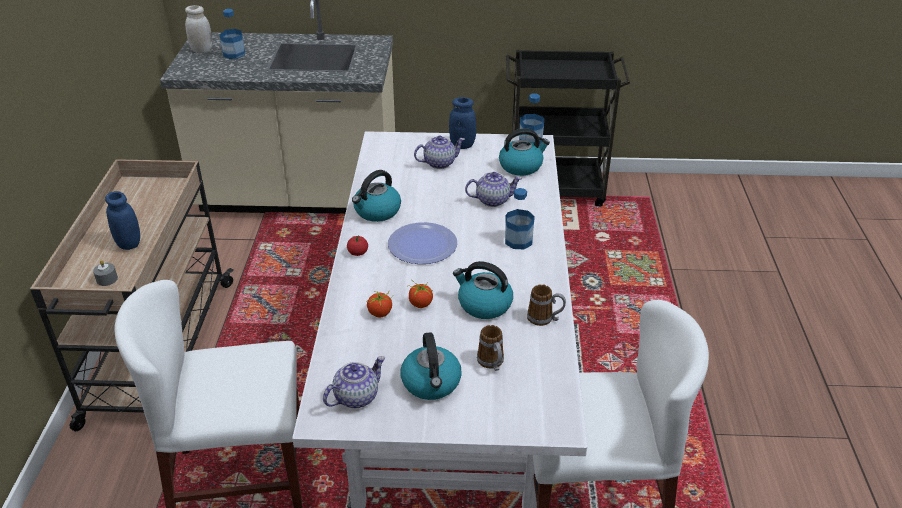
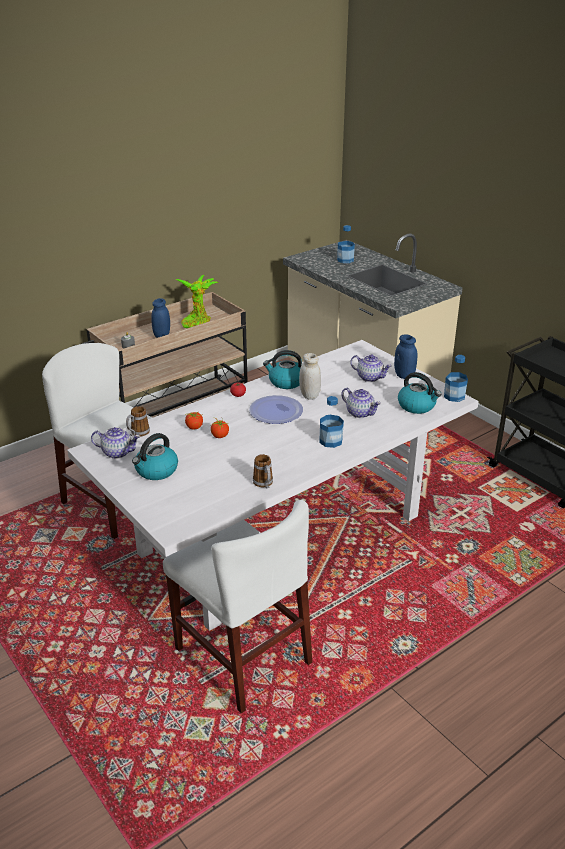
camera: 50 degrees right, 5 degrees down
white jar [185,5,212,54] -> white jar moved to [299,353,321,400]
kettle [453,261,513,319] -> none
mug [477,325,504,371] -> mug moved to [126,406,150,437]
none -> potted plant [175,275,219,328]

